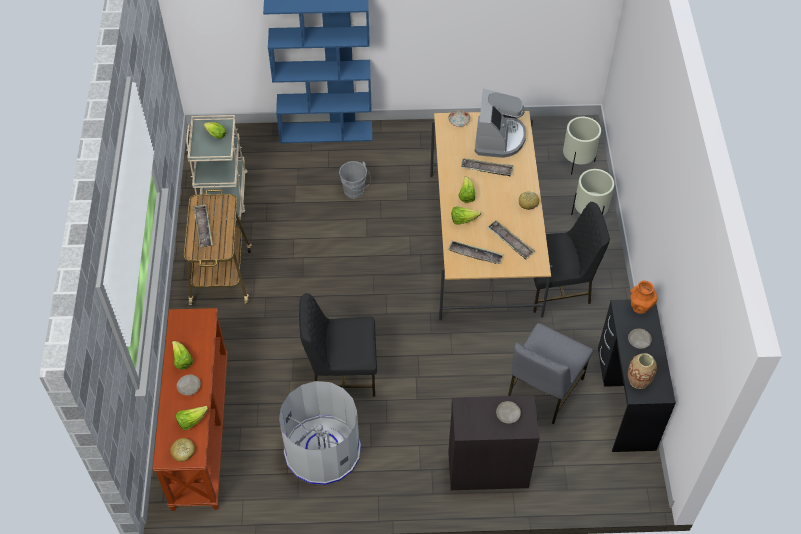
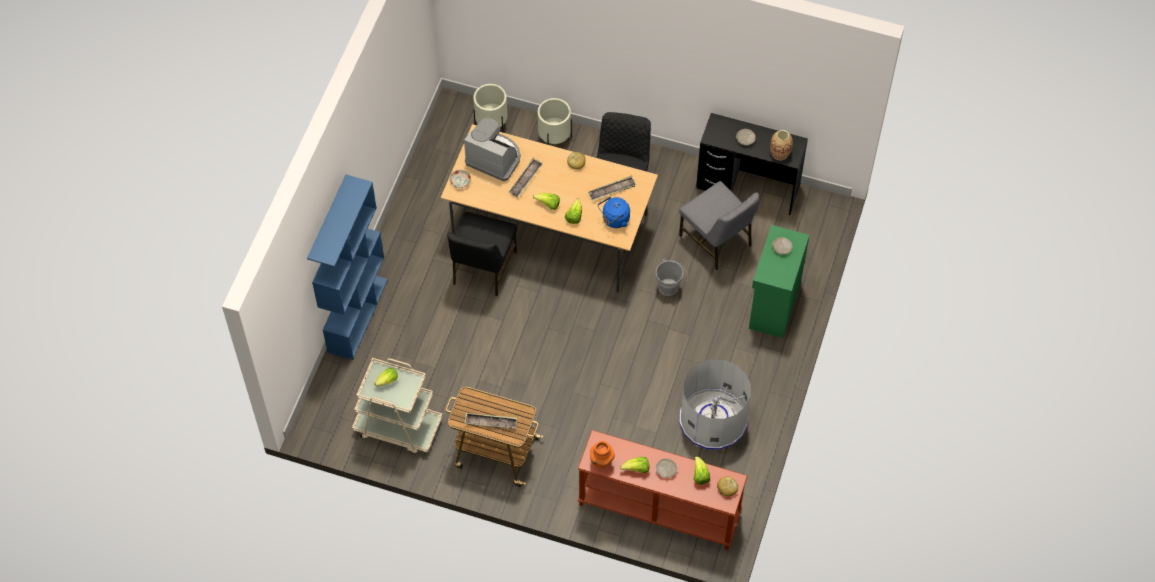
camera: 70 degrees left, 5 degrees up
black chair [299,293,377,397] -> black chair moved to [447,212,517,296]
grey bucket [339,161,371,198] -> grey bucket moved to [656,259,688,296]
tray [448,240,503,264] -> blue kettle [598,197,630,228]
black cabinet [448,395,540,490] -> green cabinet [749,225,809,338]
orange vase [630,281,657,314] -> orange vase moved to [590,441,615,468]

